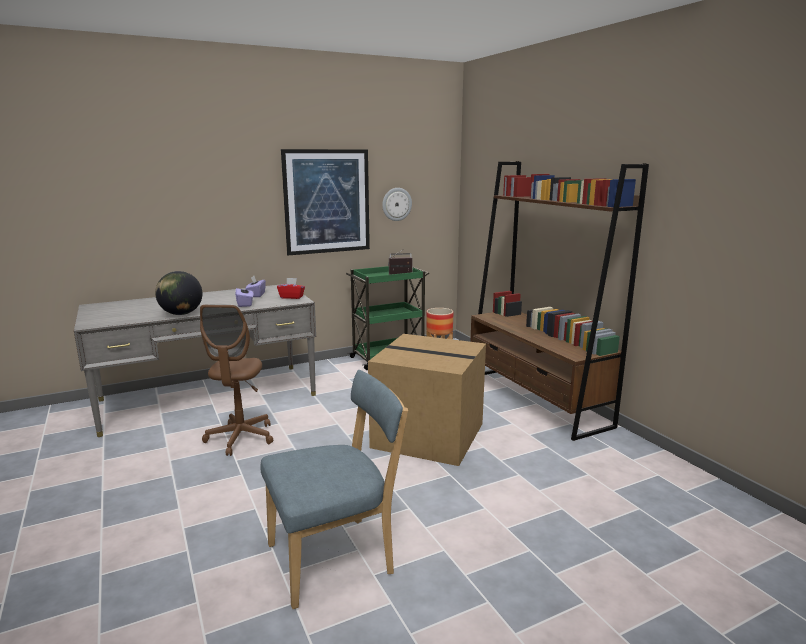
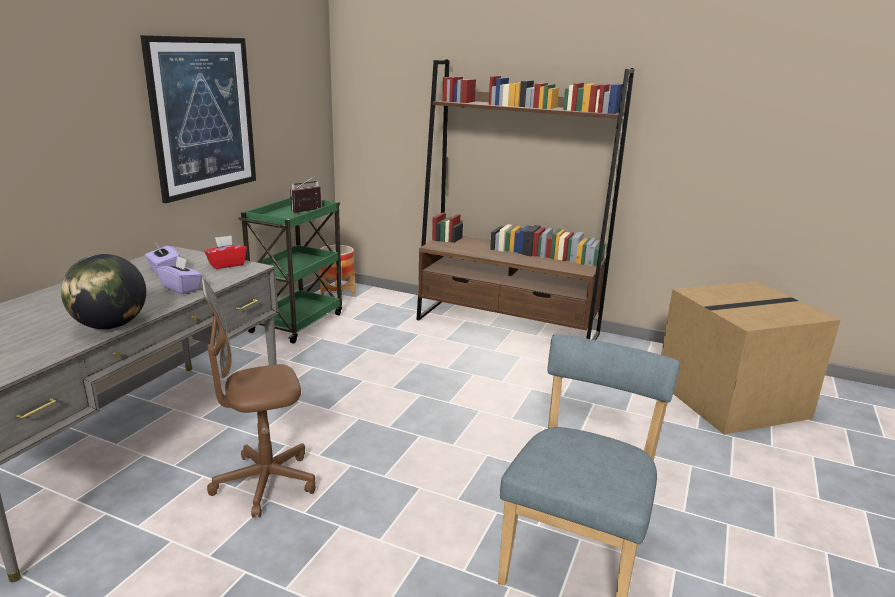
camera: 40 degrees left, 5 degrees up
brown office chair [200,305,273,456] -> brown office chair turned 105 degrees clockwise [201,279,316,518]
cardboard box [368,334,486,466] -> cardboard box moved to [661,281,840,435]
wall clock [382,188,412,221] -> none

